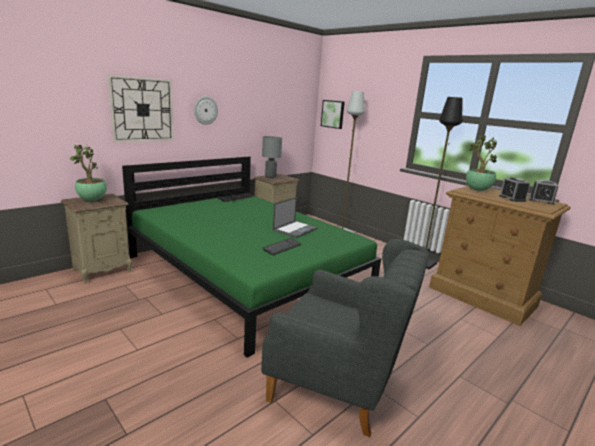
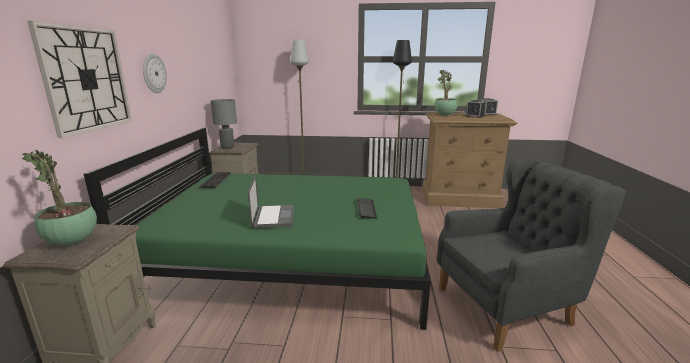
camera: 40 degrees left, 0 degrees up
laptop [273,197,318,238] -> laptop moved to [248,175,294,228]
picture [321,100,345,129] -> none

